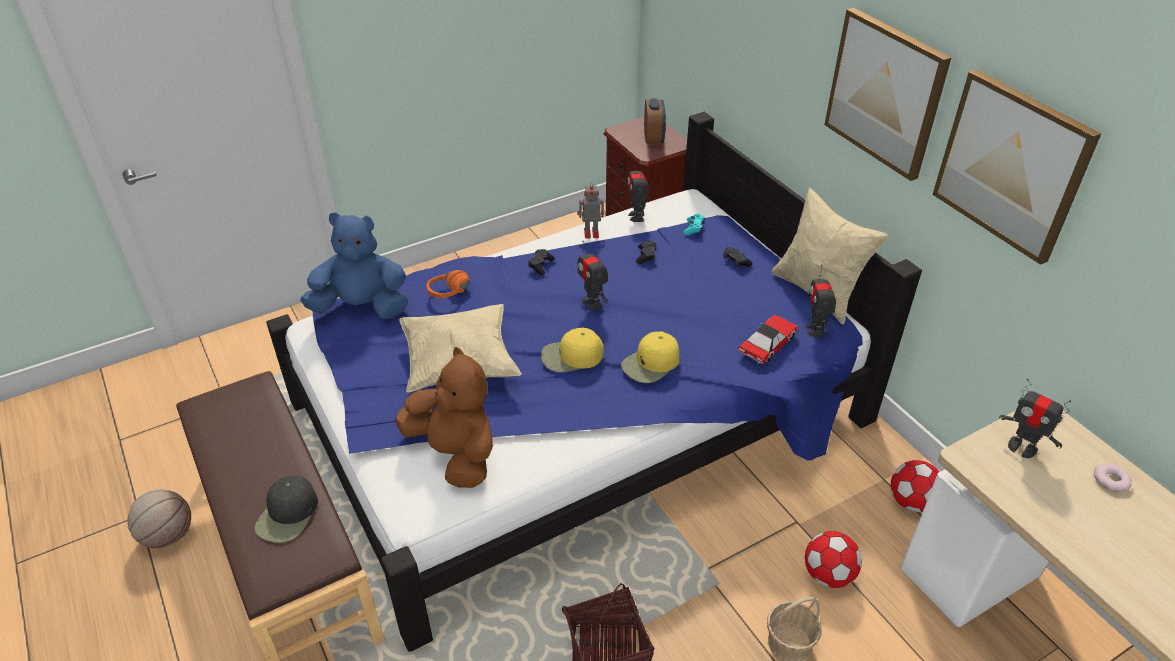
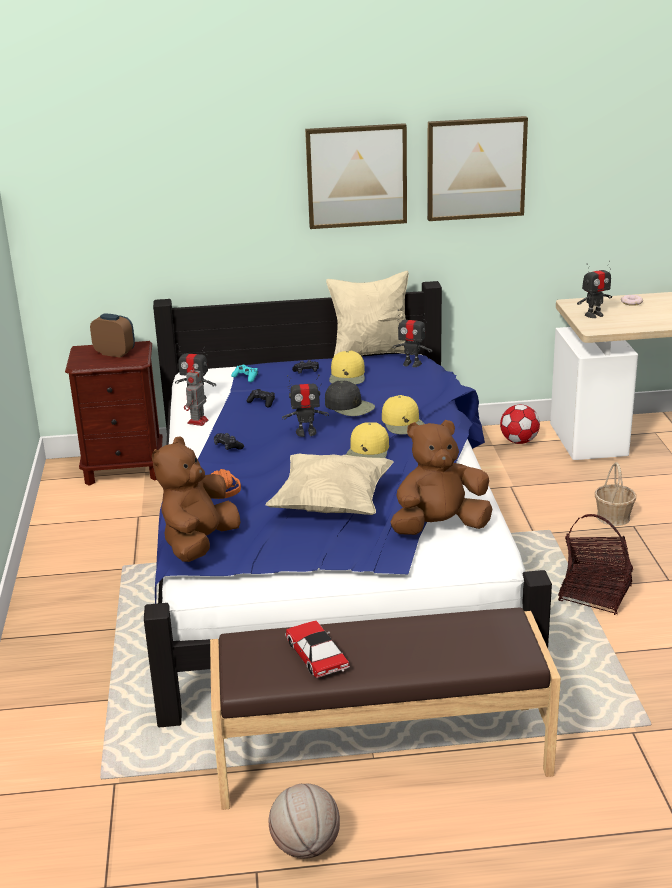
camera: 65 degrees left, 15 degrees down
black cap [254,476,318,543] -> black cap moved to [325,381,375,416]
blue plush toy [300,212,408,319] -> brown plush toy [152,436,241,562]
toy car [738,314,798,364] -> toy car moved to [285,621,350,678]
football [805,531,862,588] -> none
none -> yellow cap [329,351,365,384]

